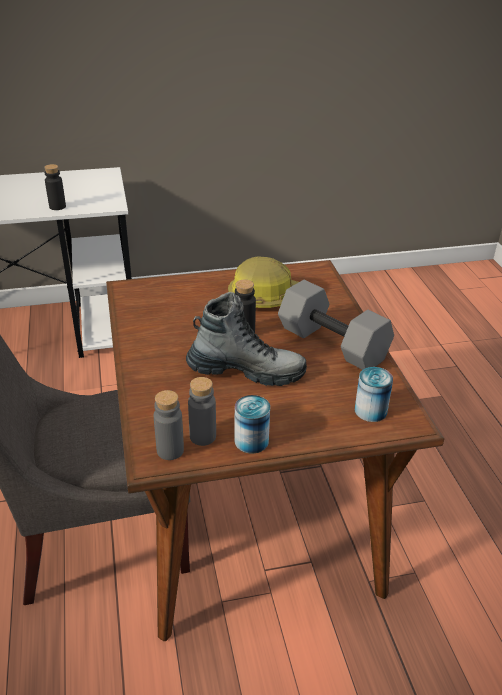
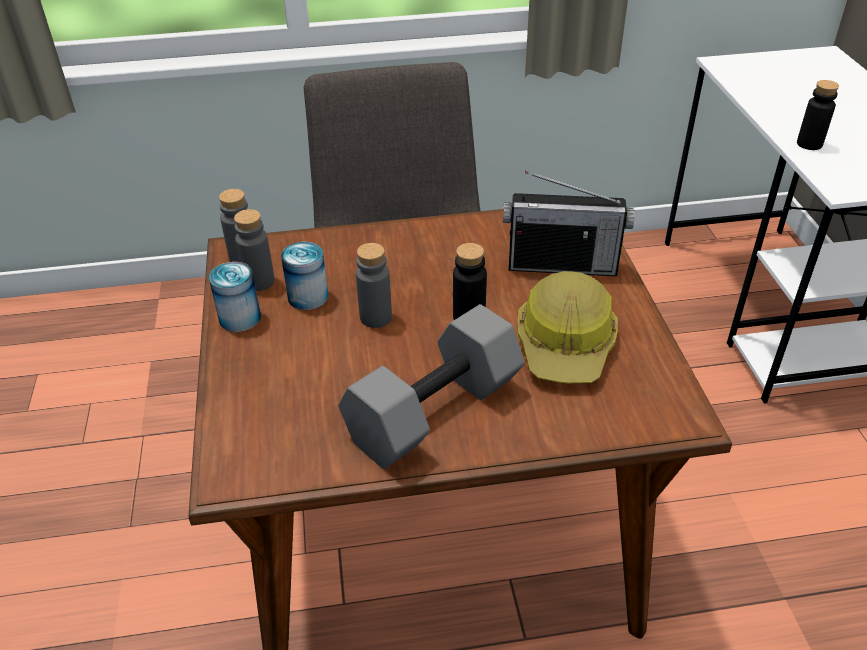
camera: 95 degrees right, 5 degrees up
boot [186,292,307,386] -> grey bottle [356,243,392,328]
can [355,367,393,422] -> can moved to [281,242,328,310]
none -> radio [503,171,635,276]

